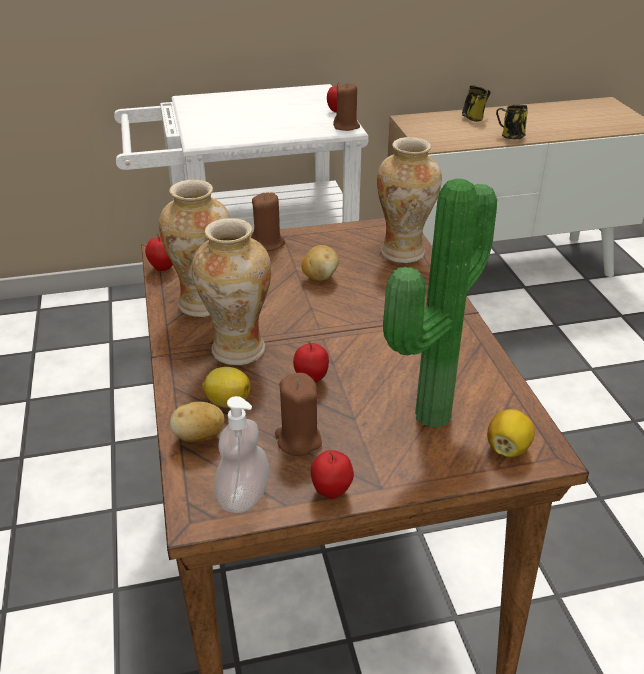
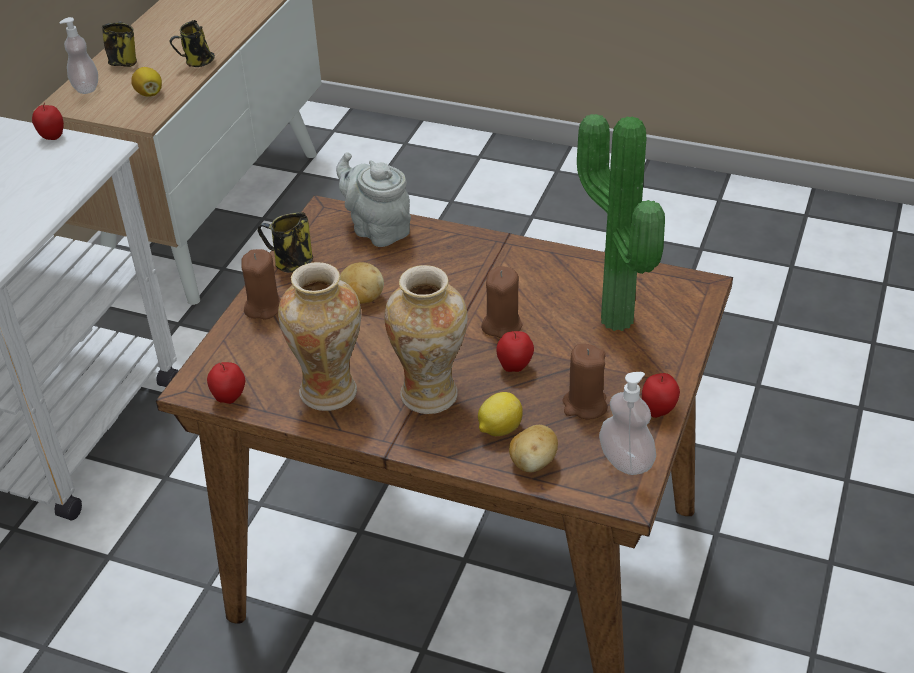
camera: 55 degrees left, 5 degrees up
brown candle [333,82,360,131] -> brown candle moved to [481,266,523,338]
vase [377,137,442,263] -> grey teapot [336,152,411,247]
lemon [487,409,535,458] -> lemon moved to [131,67,162,97]
none -> soap dispenser [59,17,98,94]
none -> mug [258,212,313,273]

